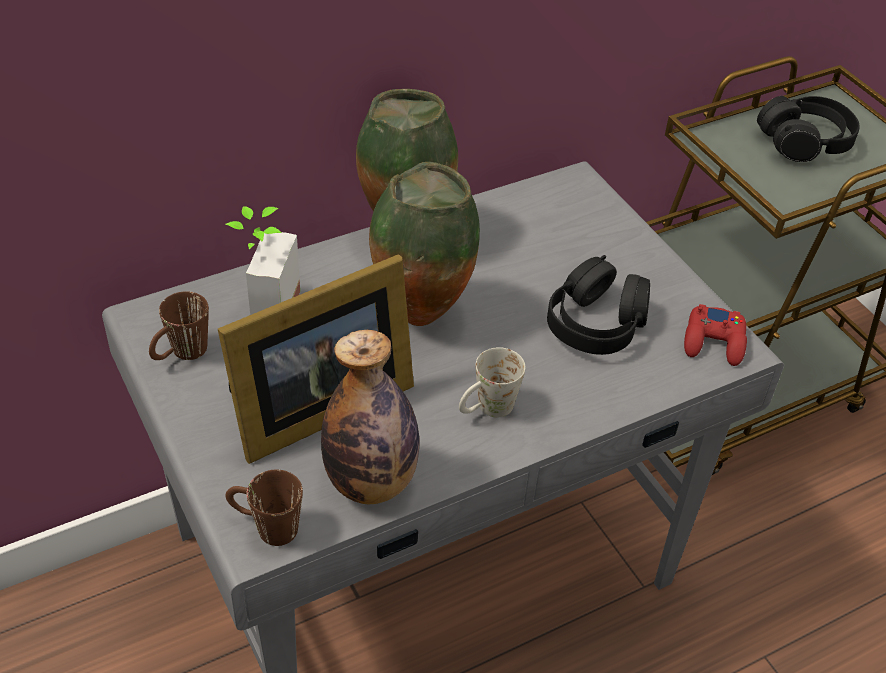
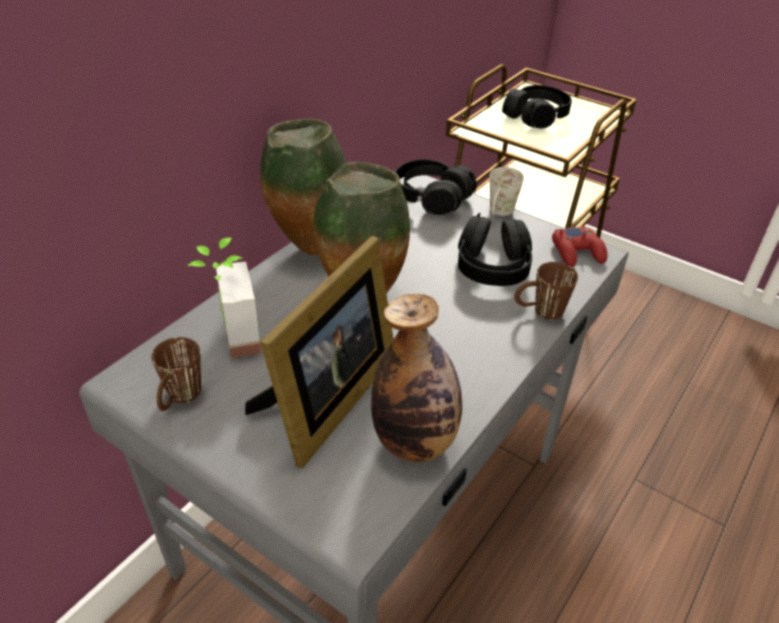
camera: 25 degrees left, 5 degrees down
brown mug [226,470,303,546] -> brown mug moved to [514,262,578,320]
white mug [459,347,526,418] -> white mug moved to [490,167,524,216]
none -> black headphones [395,159,477,215]

